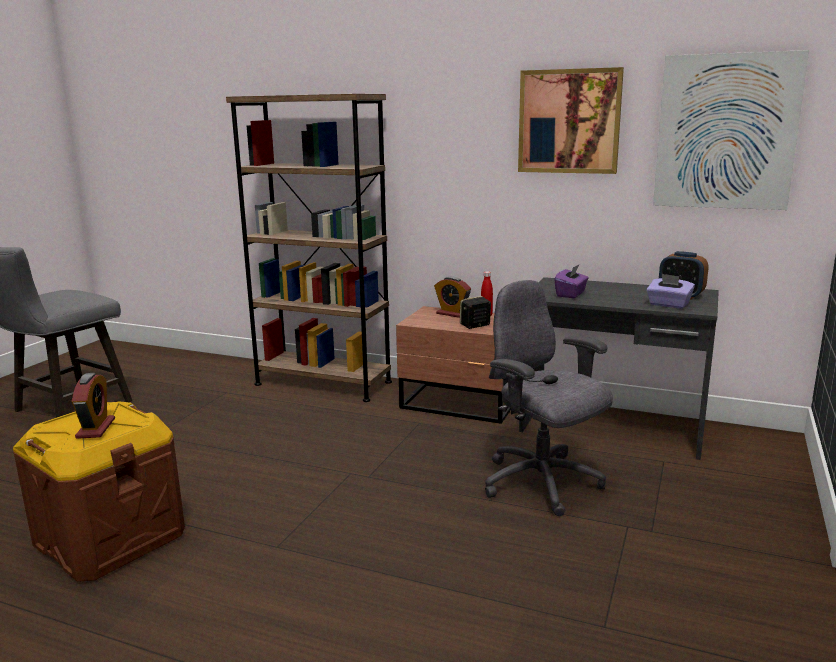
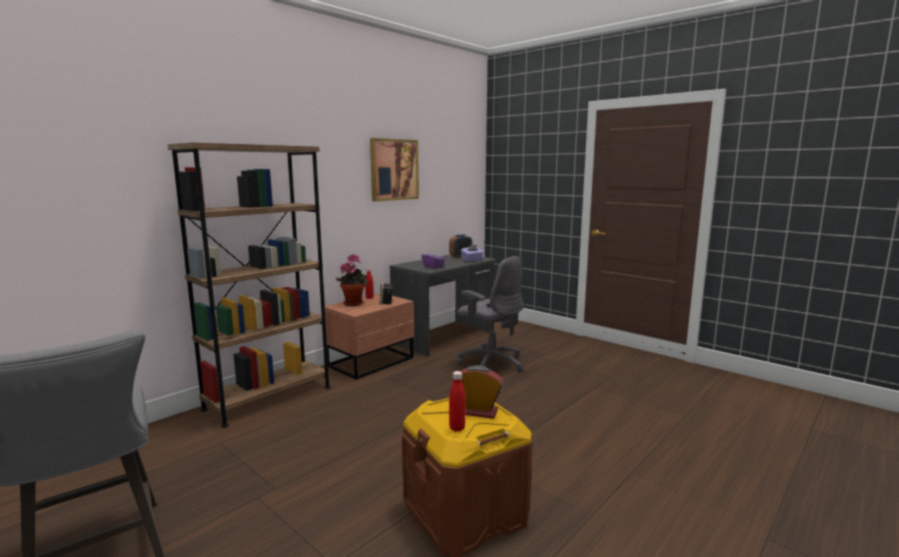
camera: 70 degrees left, 5 degrees down
alarm clock [434,277,471,318] -> potted plant [336,254,368,306]
grey office chair [485,280,613,516] -> grey office chair turned 120 degrees counterclockwise [457,256,524,372]
picture [653,50,809,210] -> none
none -> red bottle [449,371,465,431]

